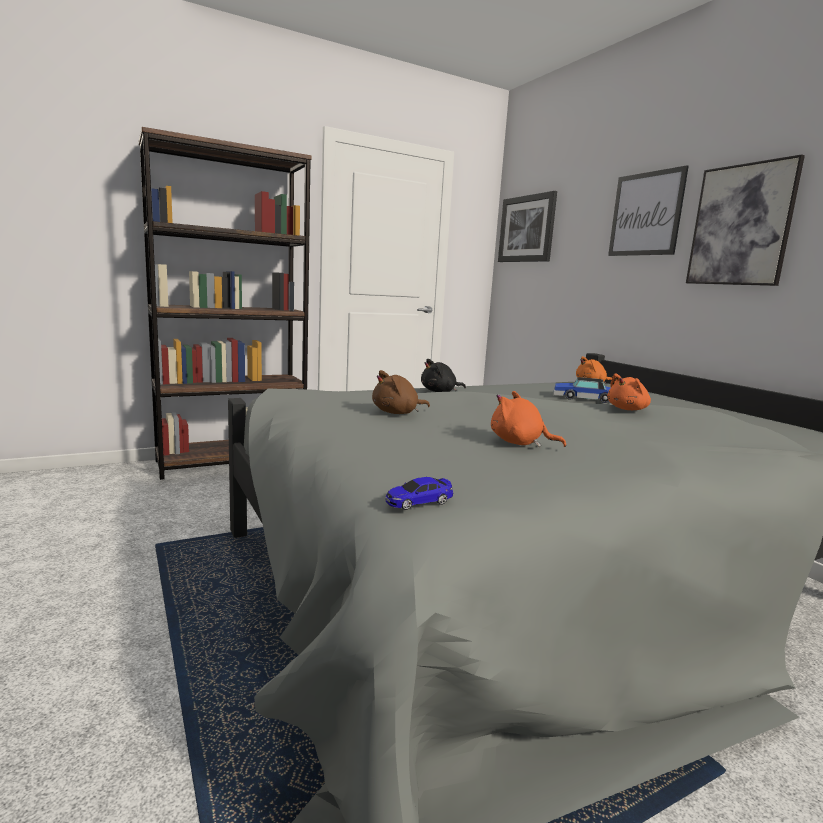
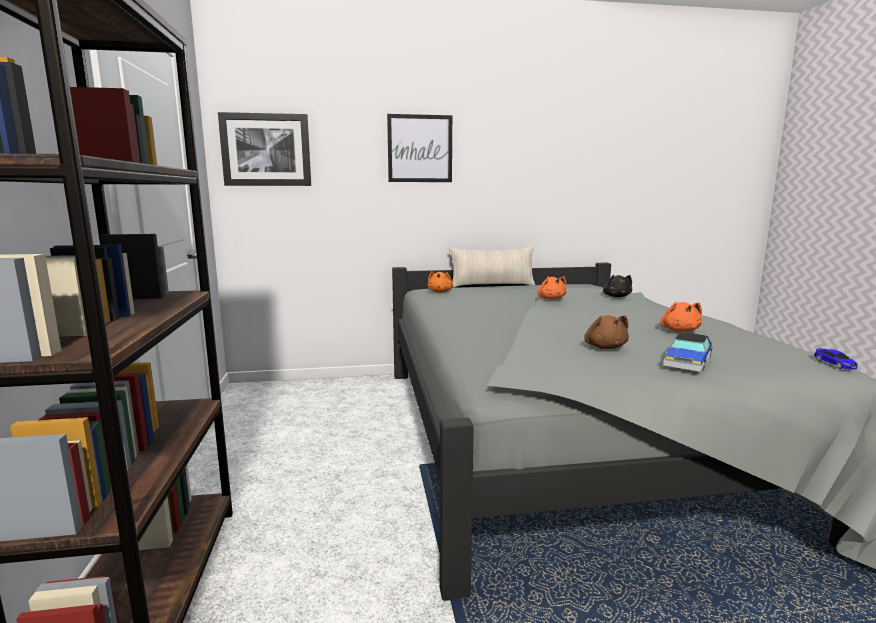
camera: 70 degrees left, 0 degrees up
black plush toy [421,359,466,392] -> black plush toy moved to [603,275,632,298]
orange plush toy [491,391,566,447] -> orange plush toy turned 45 degrees counterclockwise [660,302,702,332]
toy car [554,377,611,403] -> toy car moved to [663,332,712,372]
picture [686,154,805,286] -> none
none -> beige pillow [449,246,535,288]

